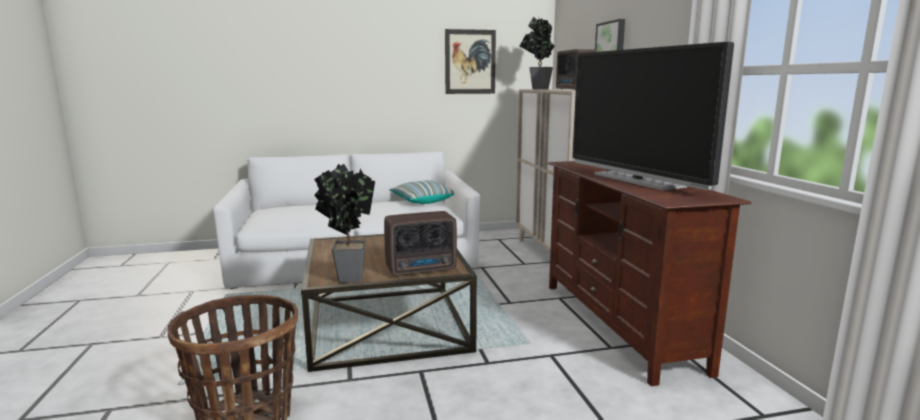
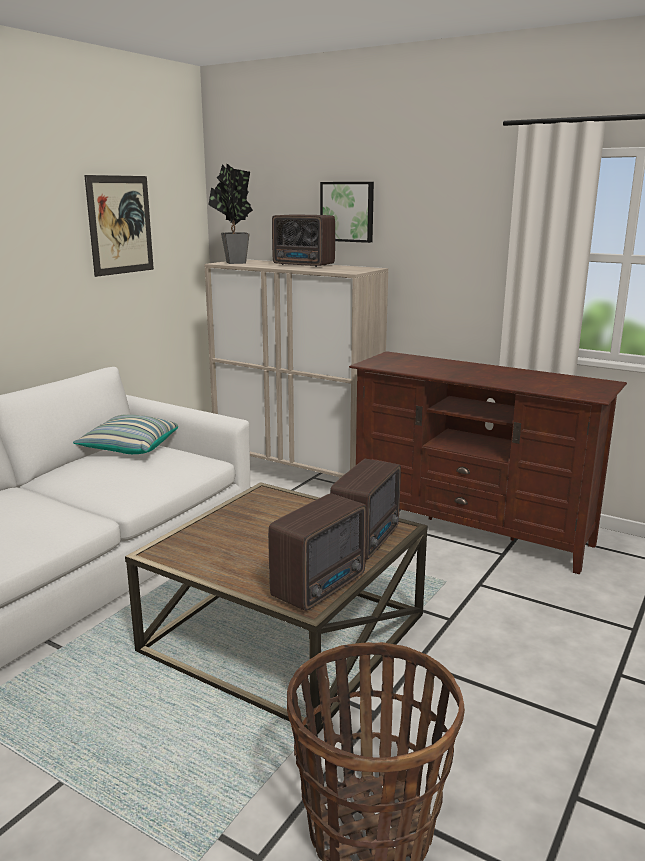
camera: 45 degrees left, 5 degrees up
potted plant [314,164,375,283] -> radio [268,493,367,611]
television [572,42,734,191] -> none

